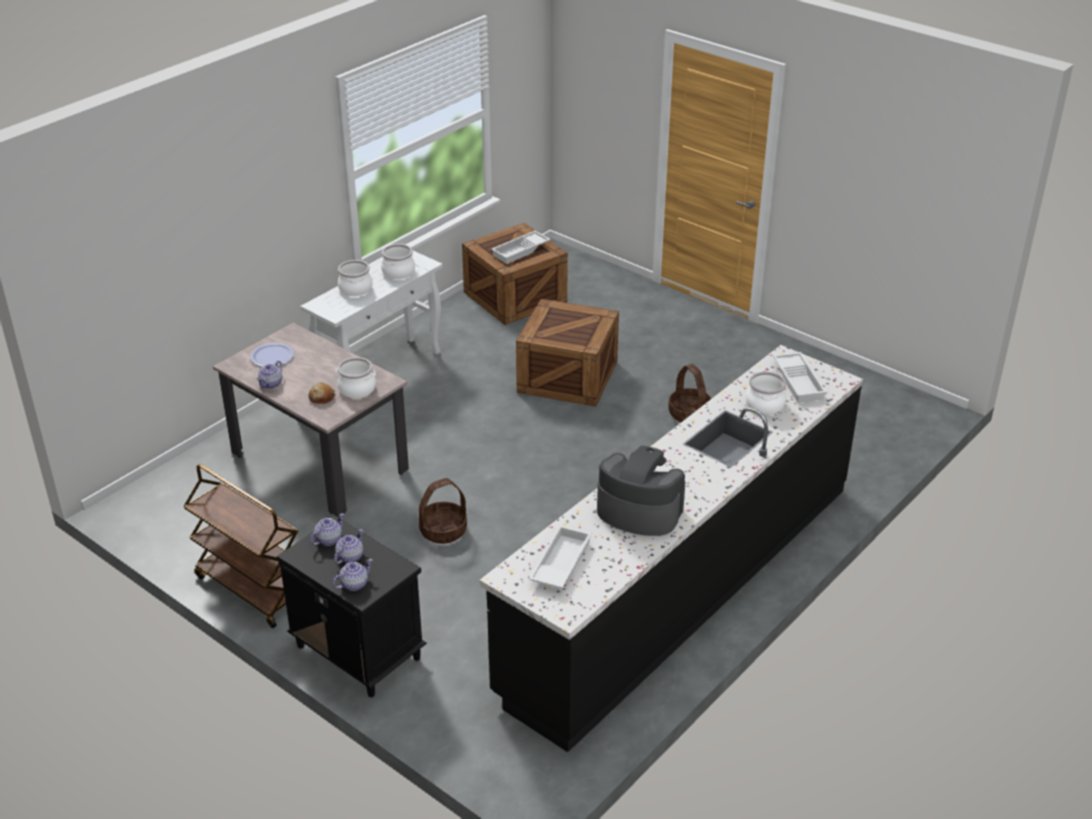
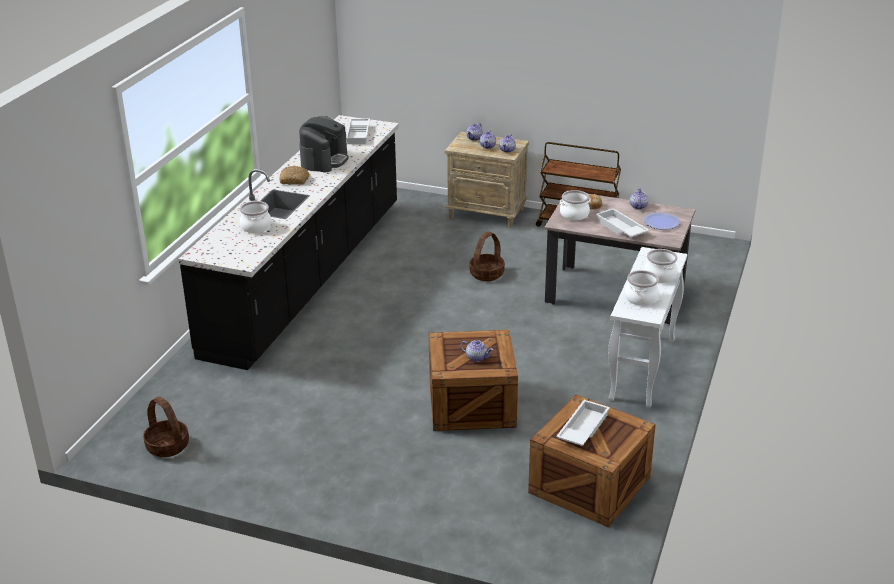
camera: 160 degrees right, 5 degrees down
black nightstand [277,516,427,697] -> beige nightstand [445,132,529,228]
coffee machine [597,446,685,536] -> coffee machine turned 75 degrees counterclockwise [299,116,349,173]
basket [668,364,711,422] -> basket moved to [143,396,189,457]
white tray [773,352,827,403] -> white tray moved to [595,208,649,237]
none -> bread [280,166,310,185]
none -> teapot [460,340,493,362]

